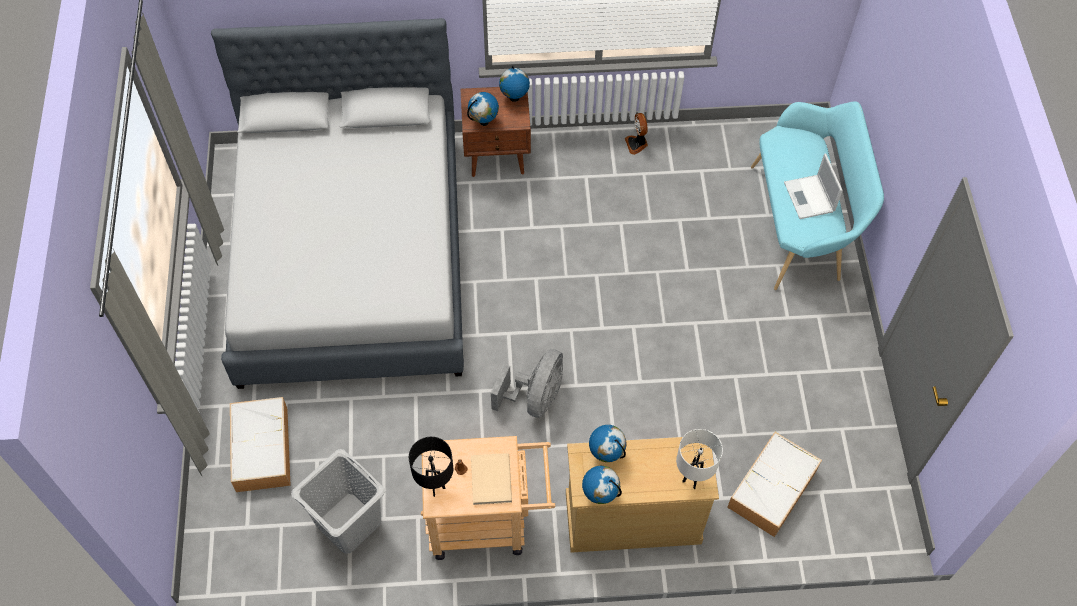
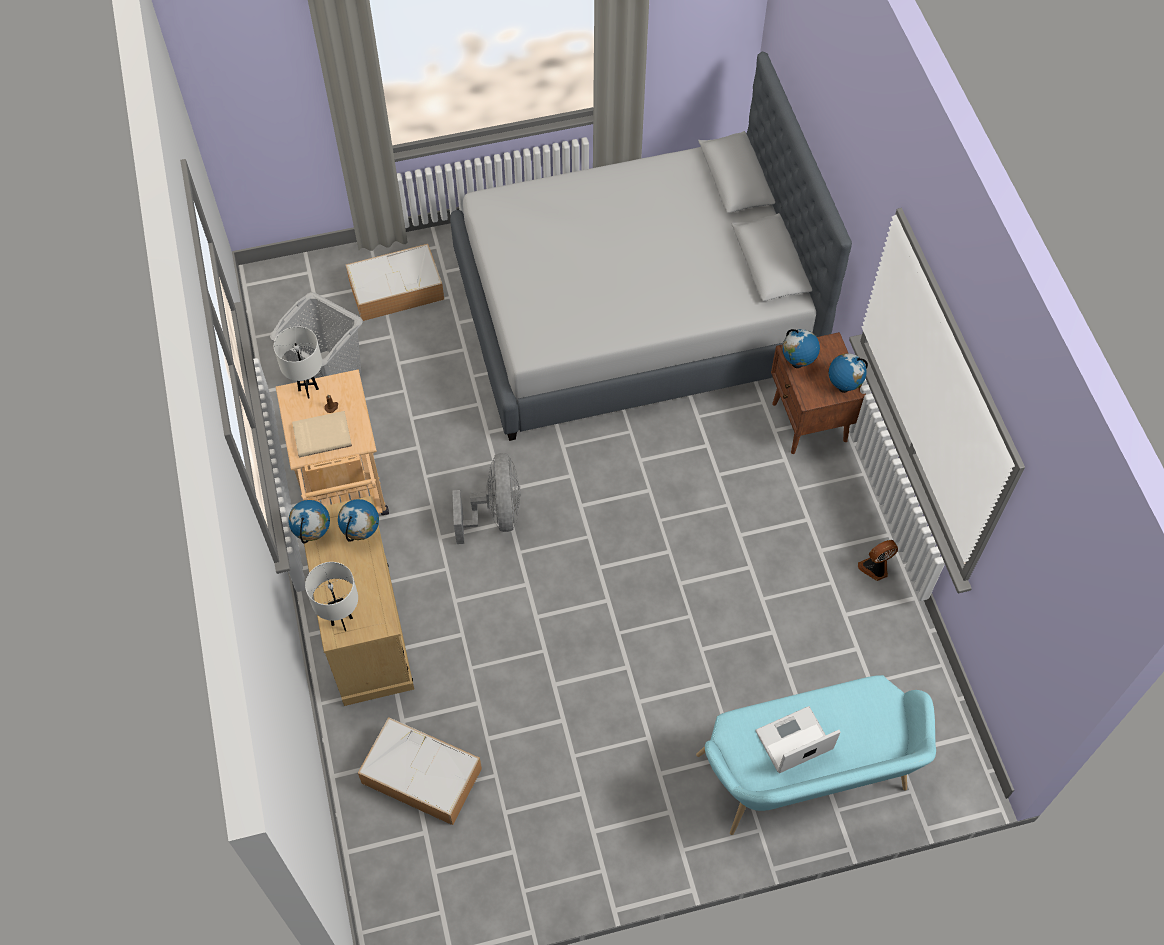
camera: 80 degrees right, 0 degrees up
black table lamp [409,437,453,497] -> white table lamp [274,326,322,398]
grey fan [491,349,563,418] -> grey fan turned 105 degrees counterclockwise [452,453,521,544]

